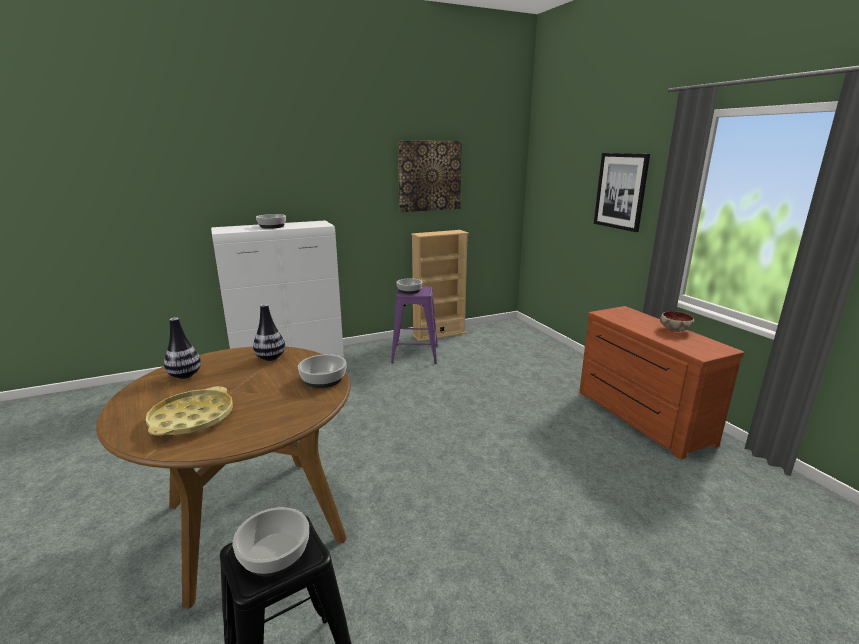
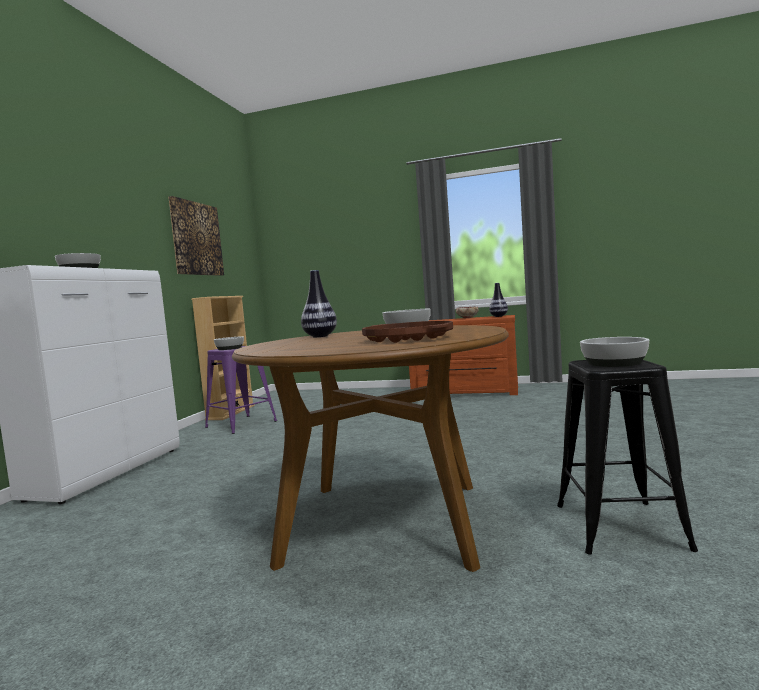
camera: 50 degrees left, 15 degrees down
yellow tray [146,386,233,436] -> brown tray [362,321,453,343]
vase [164,317,201,379] -> vase moved to [489,283,508,317]
picture [594,153,650,232] -> none

